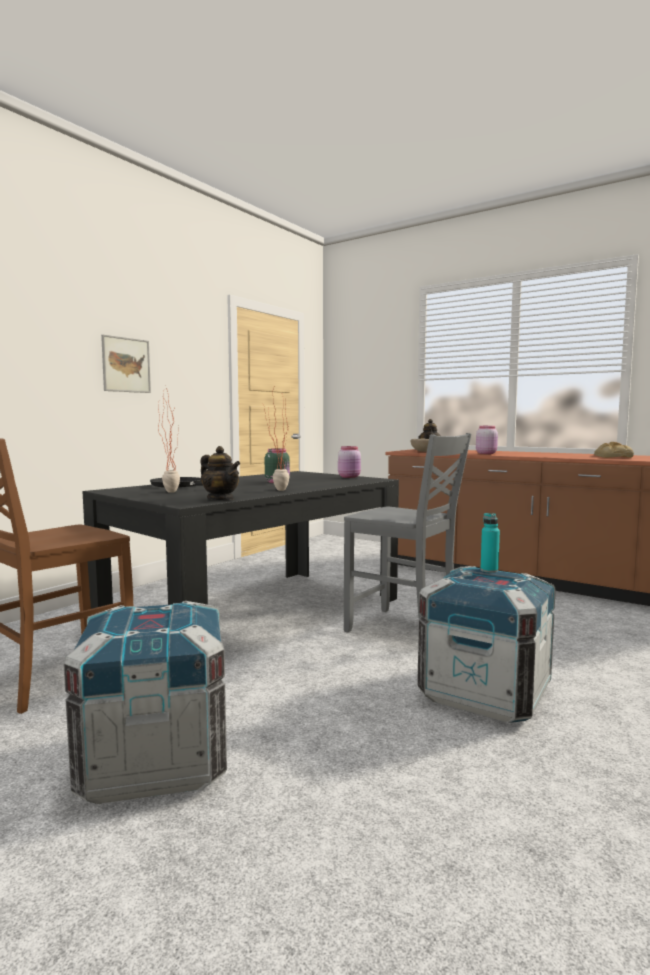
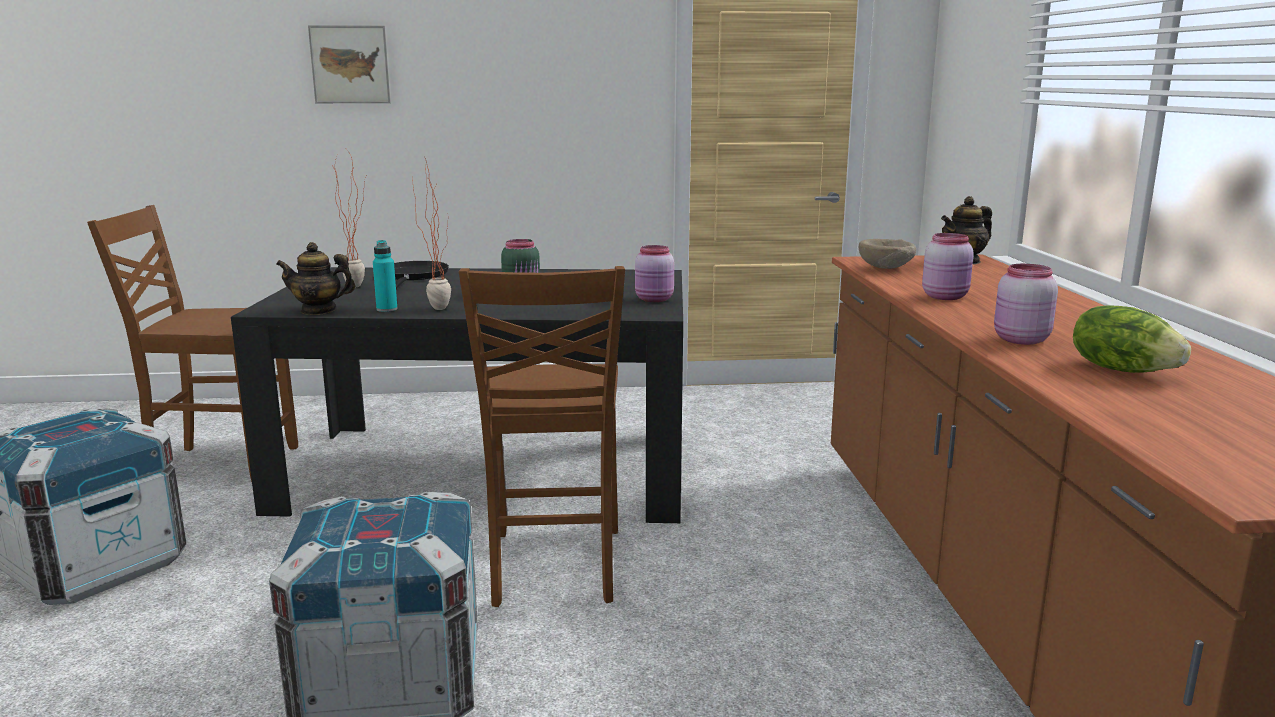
camera: 50 degrees right, 10 degrees up
picture [101,335,151,393] -> picture moved to [308,25,391,103]
teapot [200,446,240,500] -> teapot turned 90 degrees clockwise [276,242,355,315]
grey chair [344,433,471,632] -> brown chair [459,266,625,607]
turquoise bottle [480,513,500,573] -> turquoise bottle moved to [373,240,398,312]
bread [594,442,634,458] -> lettuce [1073,306,1191,373]
none -> pink jar [994,264,1058,345]

